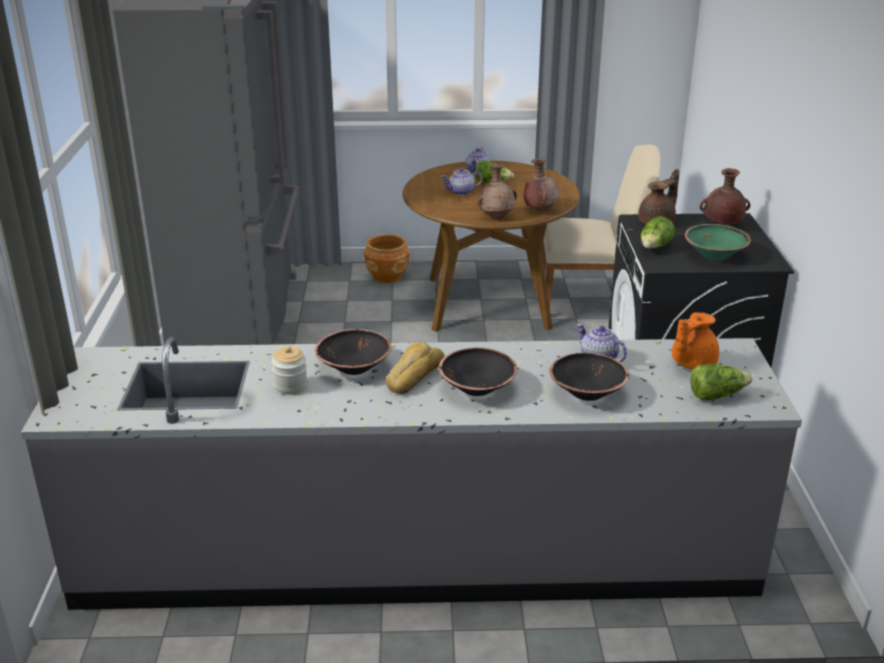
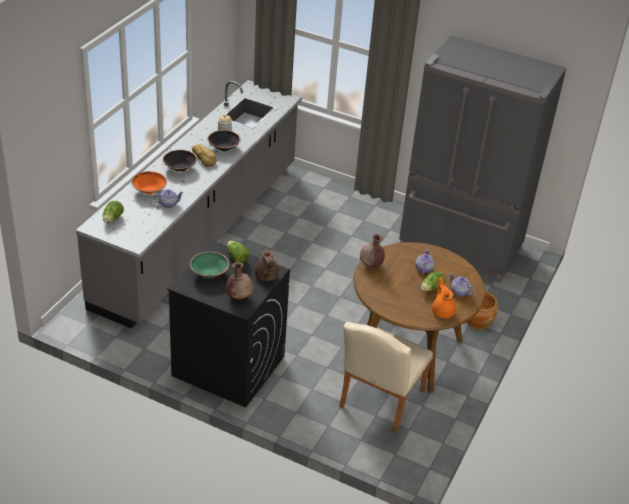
camera: 115 degrees right, 10 degrees up
brown vase [524,158,560,211] -> none
black bowl [549,353,629,401] -> orange bowl [131,171,167,194]
orange teapot [672,312,719,370] -> orange teapot moved to [432,277,456,318]

